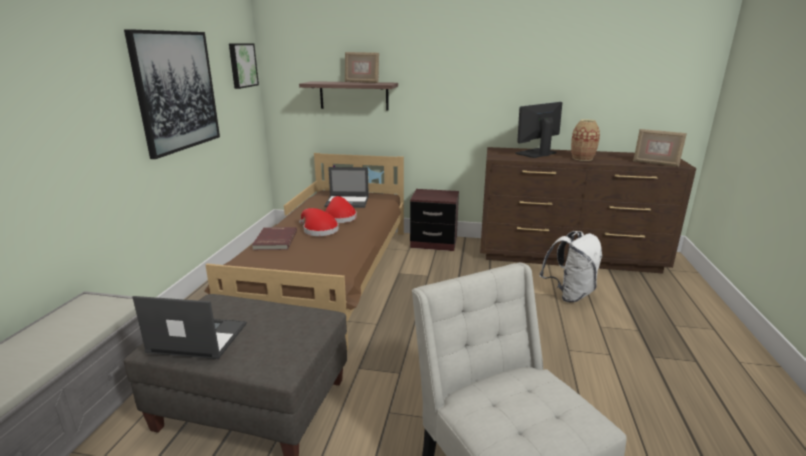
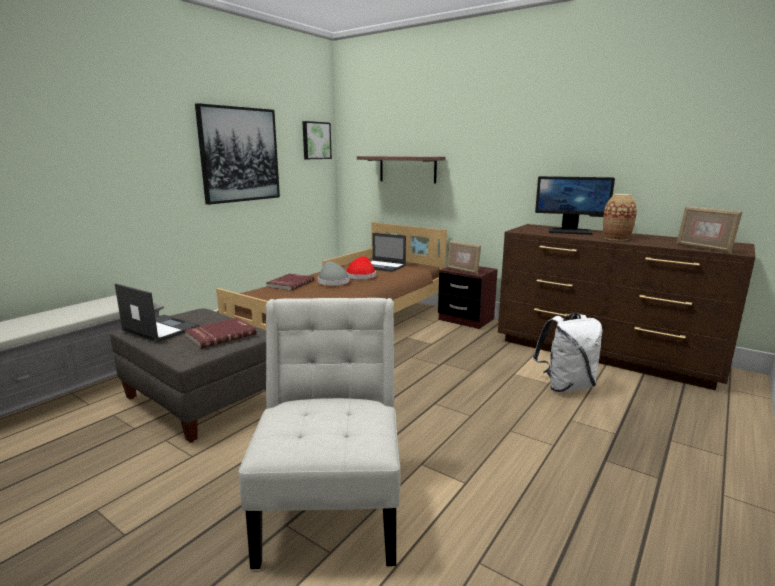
camera: 25 degrees right, 5 degrees down
red hat [299,208,339,236] -> grey hat [318,261,349,286]
picture frame [345,52,379,83] -> picture frame moved to [447,241,481,274]
monitor [516,102,562,158] -> monitor turned 150 degrees counterclockwise [535,176,615,235]
none -> red book [184,317,257,349]

